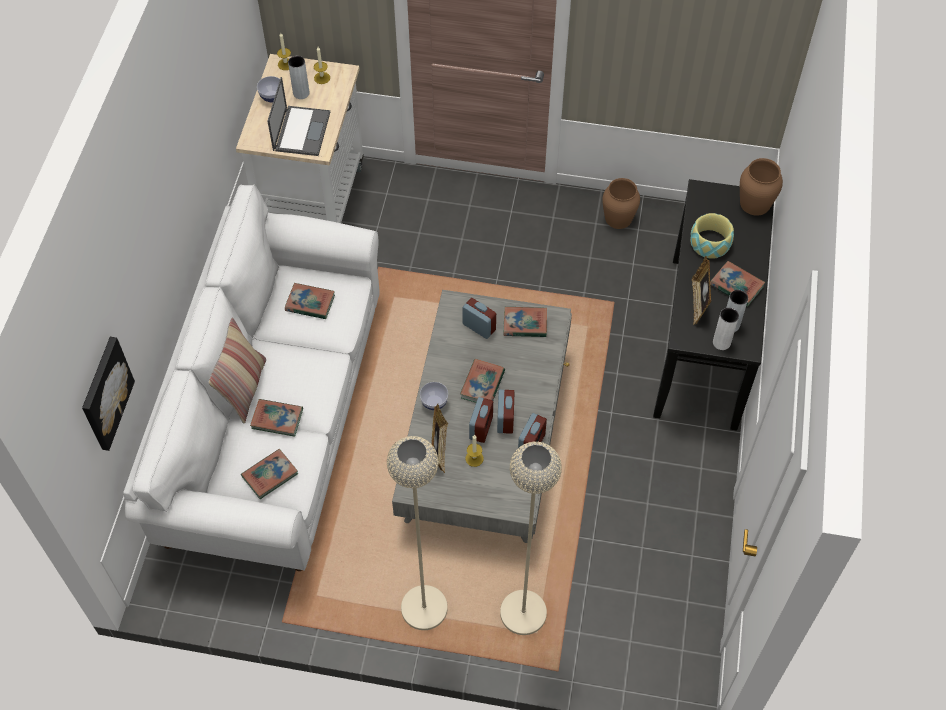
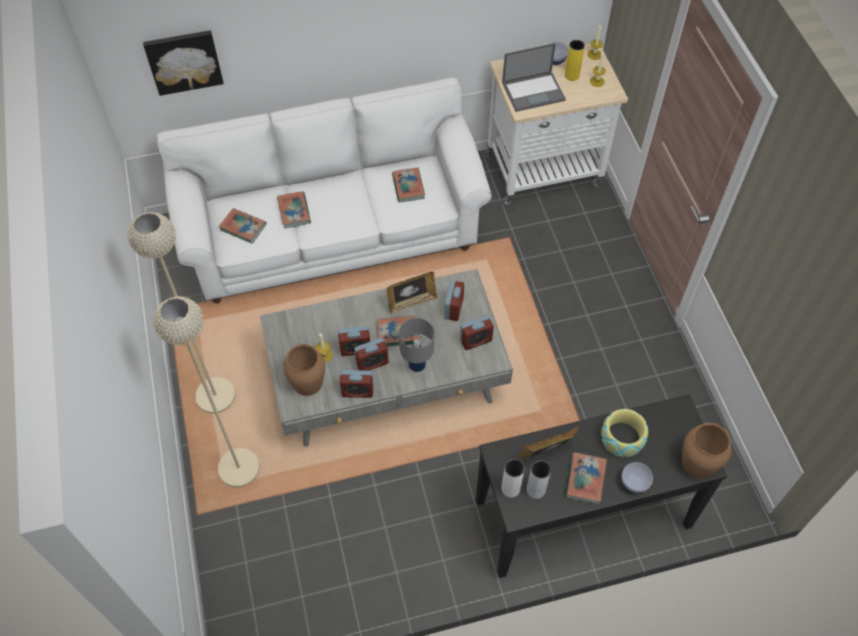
camera: 65 degrees right, 0 degrees up
pillow [208,318,266,424] -> none
grey vase [288,56,309,99] -> yellow vase [565,40,585,81]
bowl [420,382,448,410] -> bowl moved to [622,462,653,493]
picture frame [431,404,448,473] -> picture frame moved to [387,271,437,314]
book [503,307,547,337] -> alarm clock [460,315,494,350]
brown vase [602,178,640,229] -> brown vase moved to [283,344,325,396]
none -> grey table lamp [399,318,434,372]

